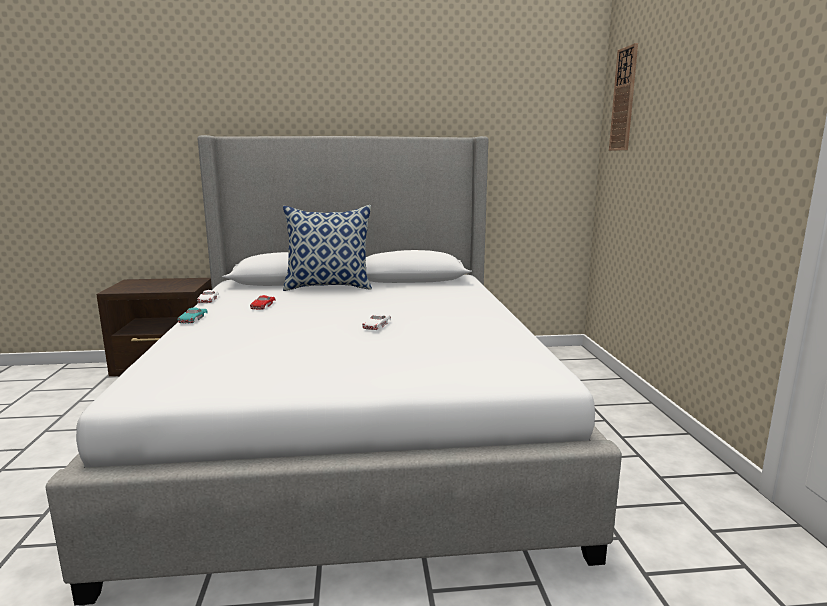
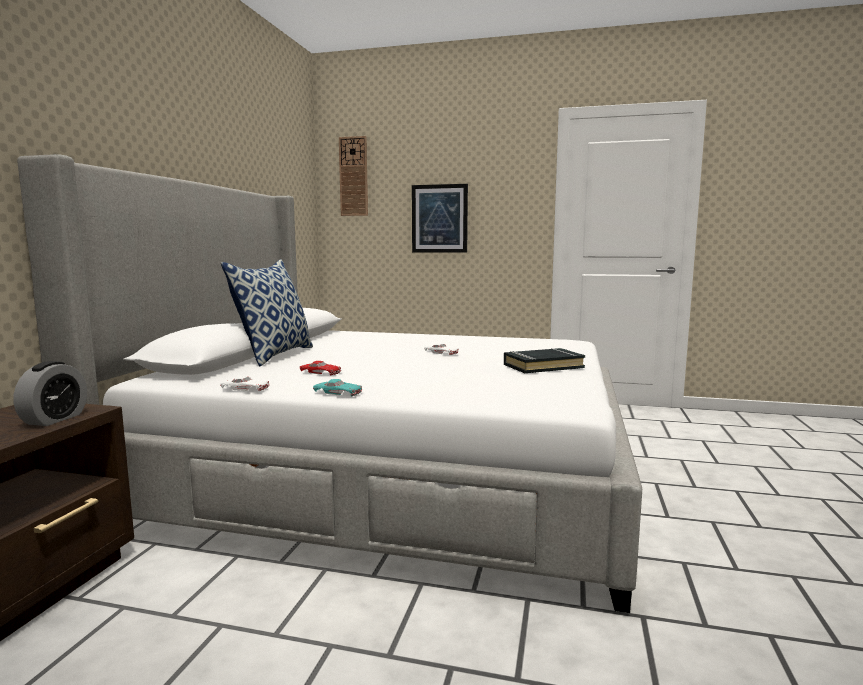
camera: 70 degrees left, 5 degrees down
none -> alarm clock [14,361,87,426]
none -> picture [412,184,468,253]
none -> black book [504,348,585,373]

